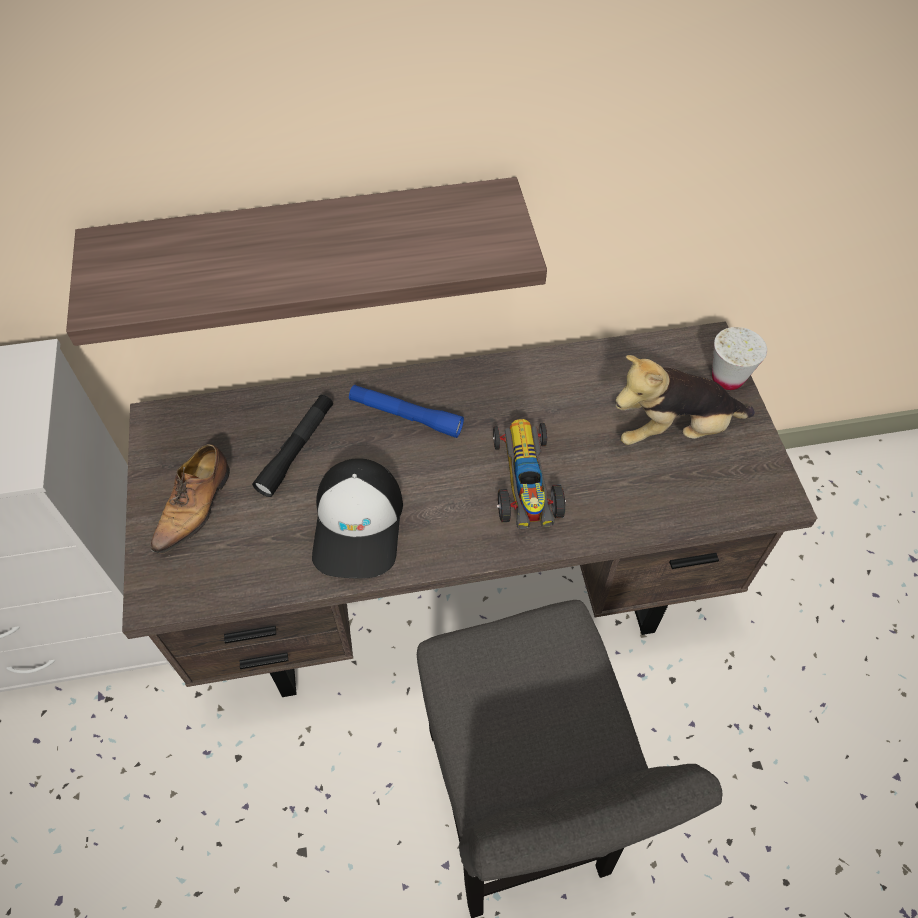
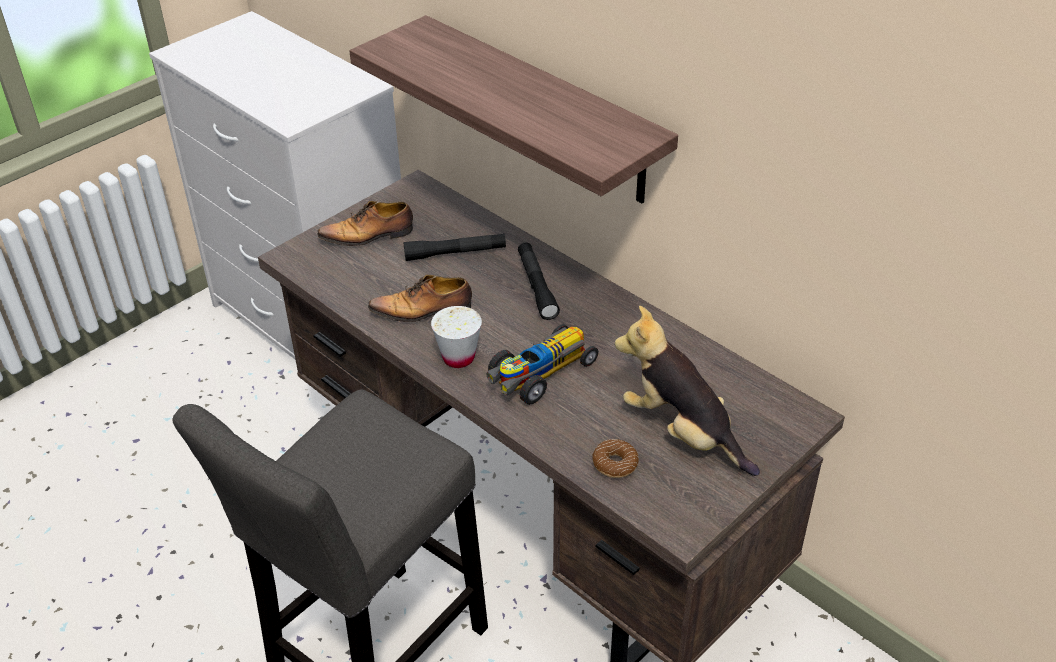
camera: 55 degrees right, 15 degrees down
cap [312,458,403,578] -> shoe [368,275,472,322]
blue flashlight [349,385,464,438] -> black flashlight [518,243,560,320]
white cup [712,327,767,390] -> white cup moved to [431,306,482,368]
none -> donut [592,439,639,478]

